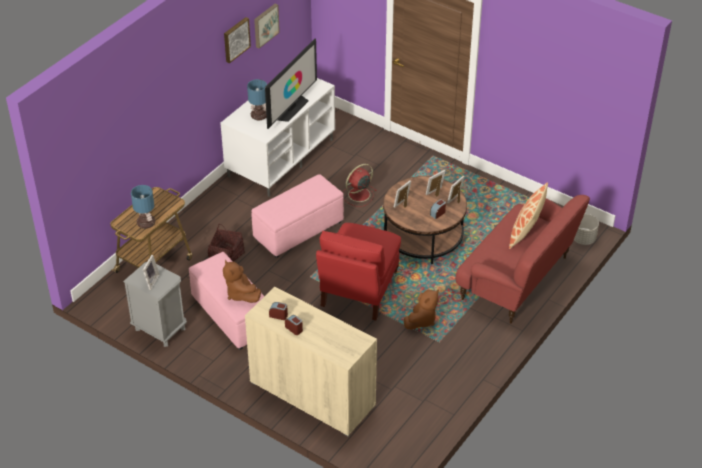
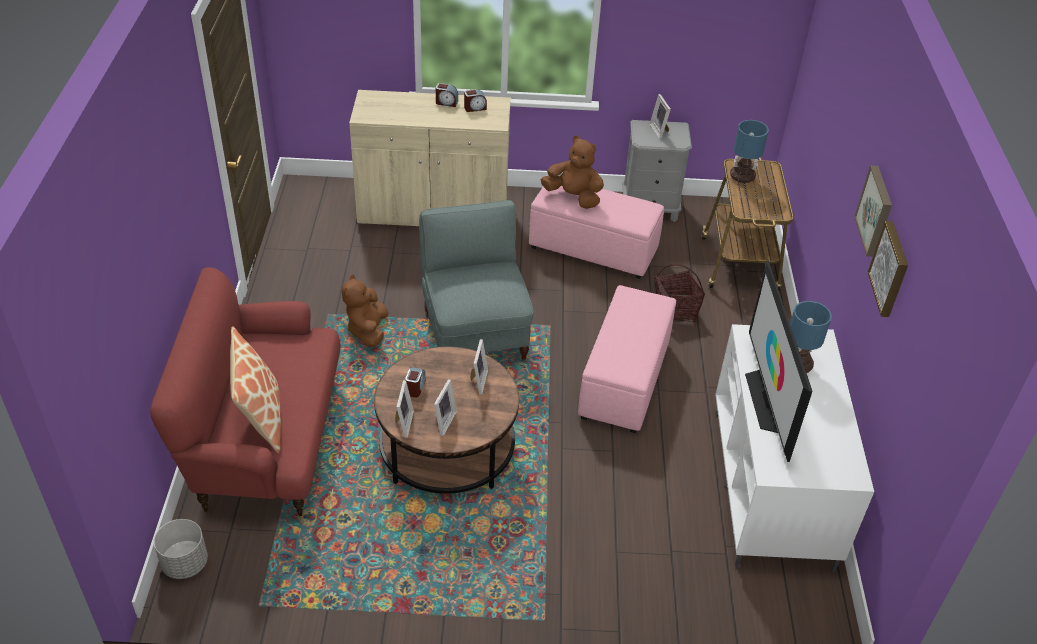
camera: 145 degrees right, 0 degrees up
picture [254,4,280,48] -> picture moved to [854,165,892,257]
red armchair [316,223,401,321] -> grey armchair [419,200,534,363]
red fan [343,164,377,207] -> none

